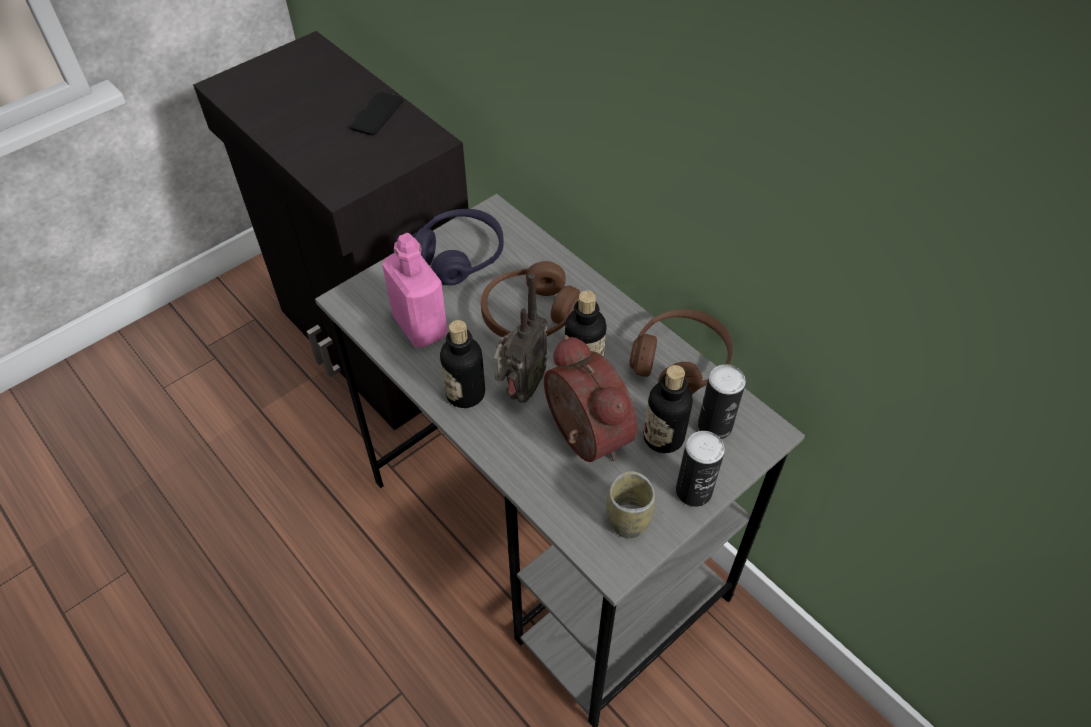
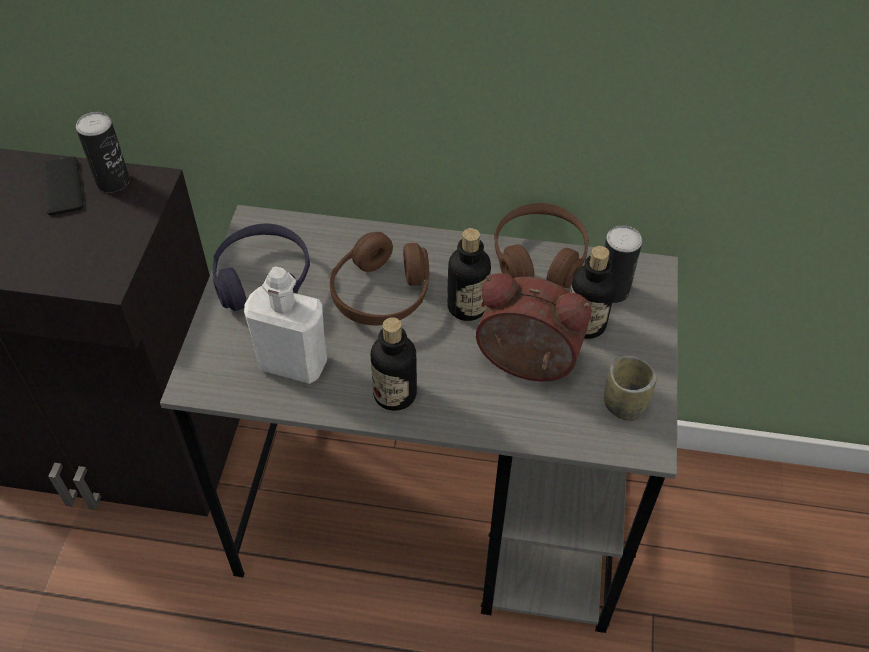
camera: 40 degrees left, 0 degrees up
pink bottle [382,233,448,347] -> white bottle [244,266,327,384]
radio [494,274,547,403] -> none
can [676,431,725,507] -> can moved to [76,112,130,192]

